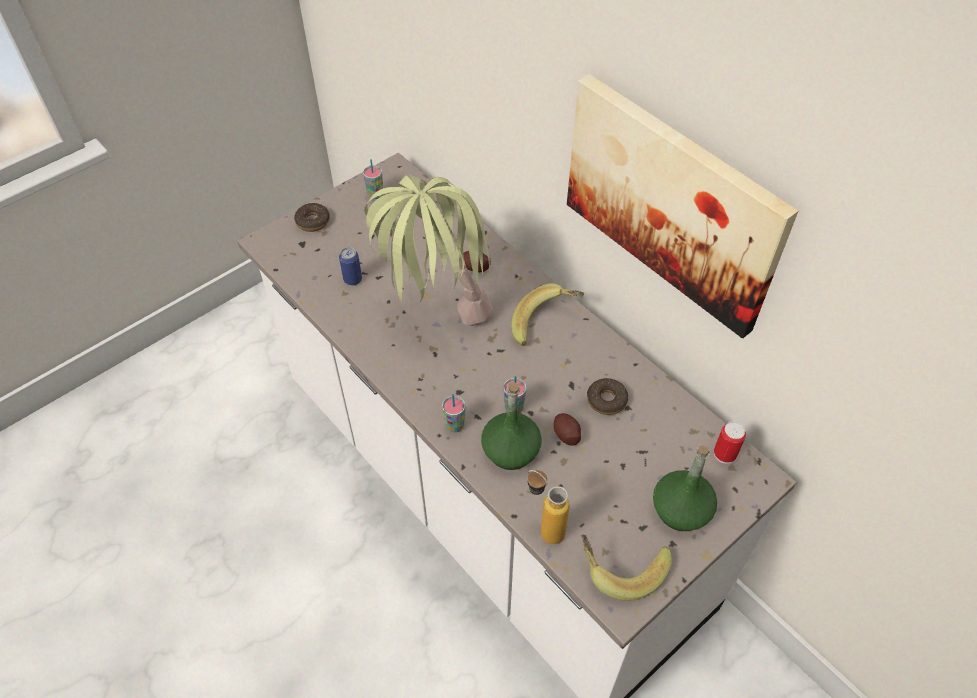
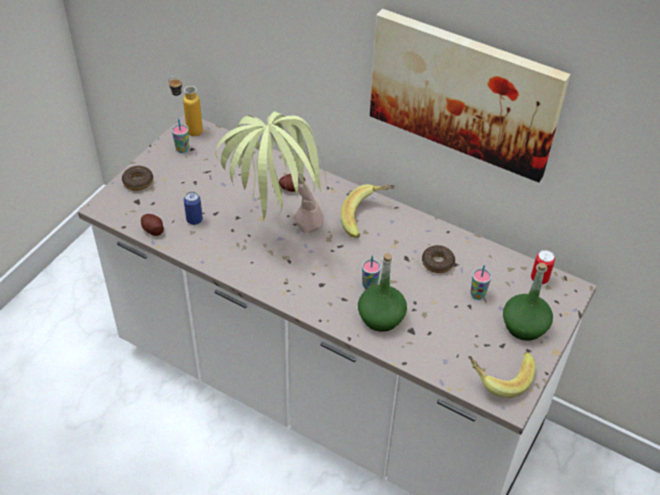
camera: 20 degrees left, 5 degrees down
cup [442,394,465,432] -> cup moved to [470,265,492,300]
bottle [528,470,570,544] -> bottle moved to [169,76,203,136]
potato [554,413,581,446] -> potato moved to [141,214,164,236]

